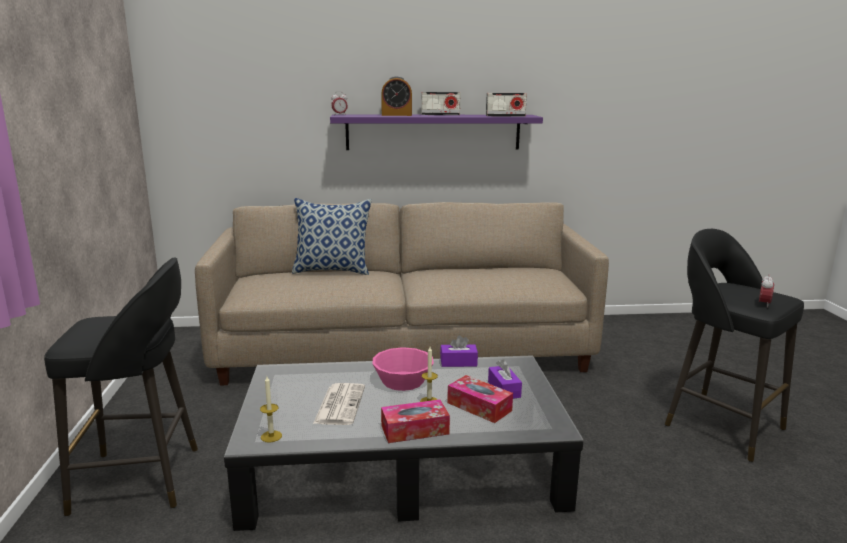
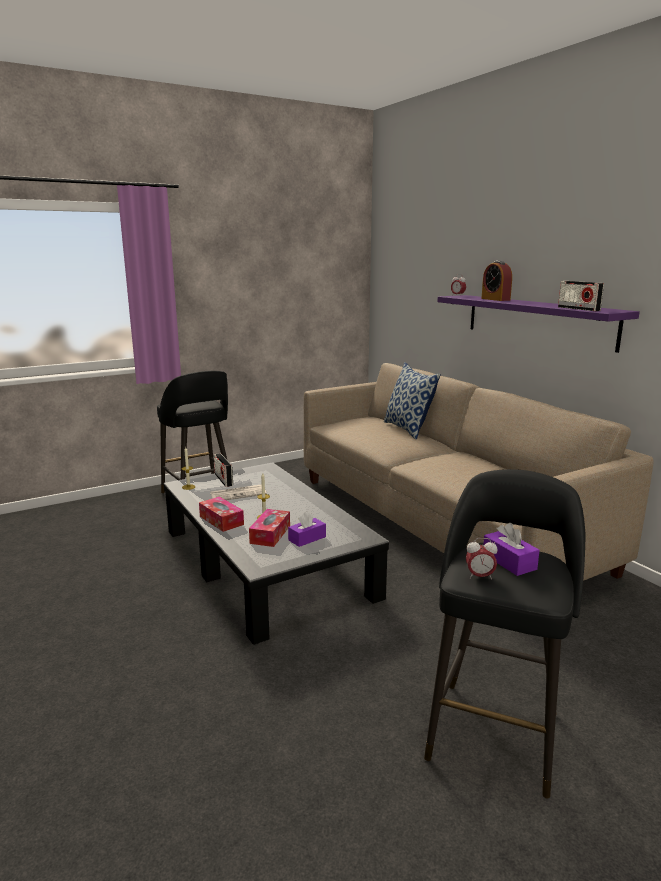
camera: 65 degrees right, 0 degrees up
pink bowl [372,347,434,391] -> none
radio [421,92,460,115] -> radio moved to [214,453,233,487]
purple tissue box [440,335,478,367] -> purple tissue box moved to [483,523,540,576]

